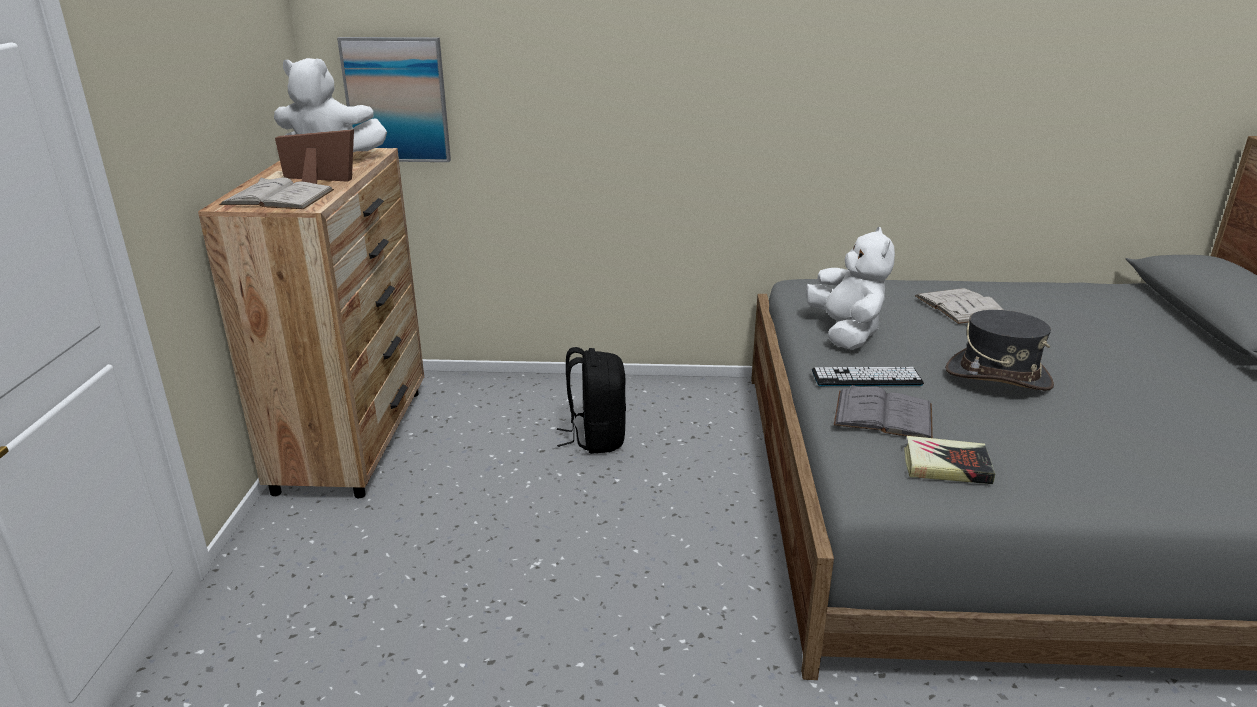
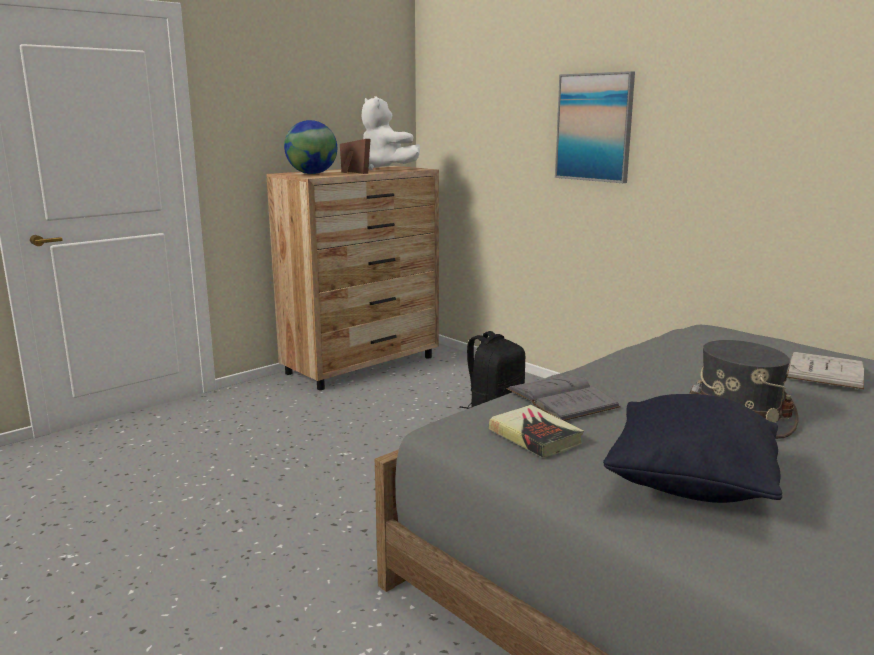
camera: 45 degrees right, 10 degrees down
white book [219,177,334,209] -> globe [284,120,337,174]
picture [337,37,451,162] -> picture moved to [555,71,635,183]
white plush toy [805,227,895,350] -> none
keyboard [812,367,924,386] -> none
none -> black pillow [603,394,782,503]

